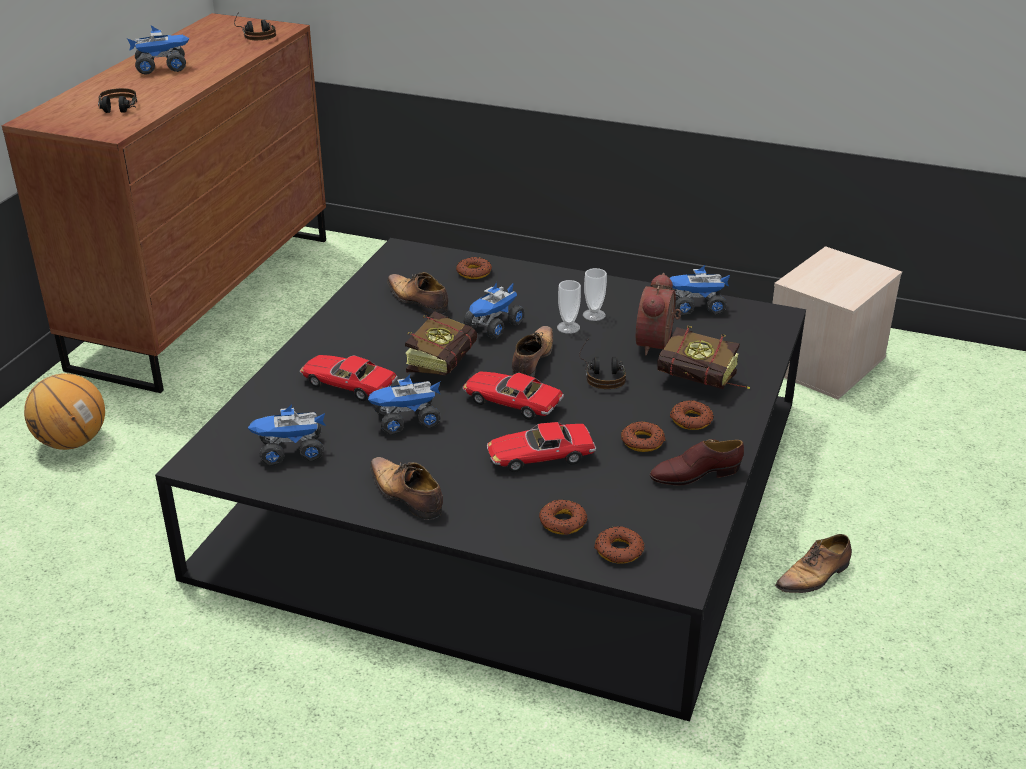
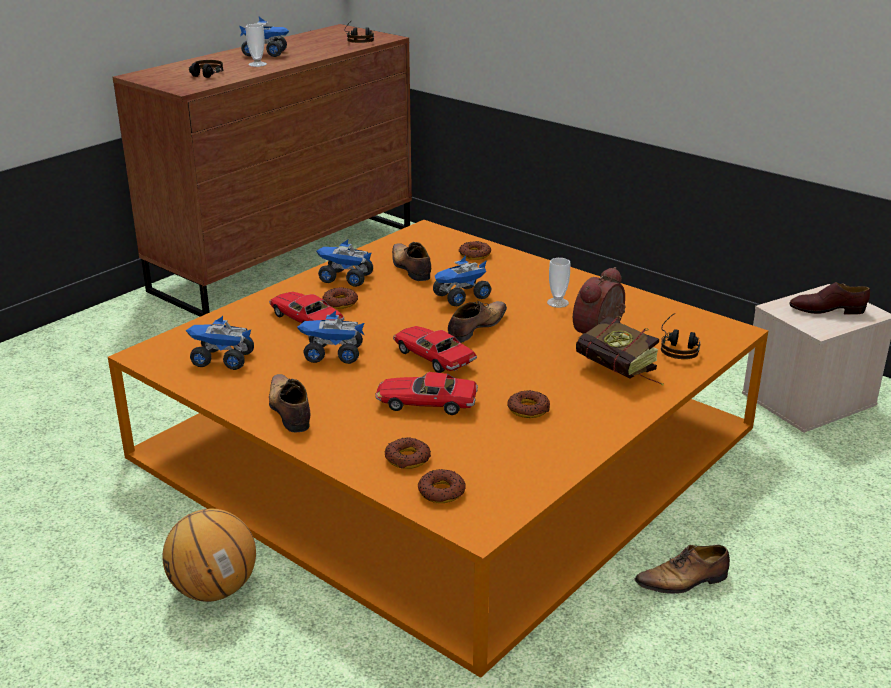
camera: 20 degrees right, 5 degrees down
basketball [24,373,105,450] -> basketball moved to [162,509,256,602]
black coffee table [155,238,806,722] -> orange coffee table [108,220,768,678]
book [405,311,477,375] -> none
cup [557,280,581,334] -> cup moved to [246,24,267,67]
headphones [579,338,626,389] -> headphones moved to [661,313,700,359]
brown shoe [650,439,744,485] -> brown shoe moved to [789,282,870,315]
toy truck [670,265,730,316] -> toy truck moved to [316,240,373,287]
donut [670,400,714,430] -> donut moved to [322,287,358,309]

